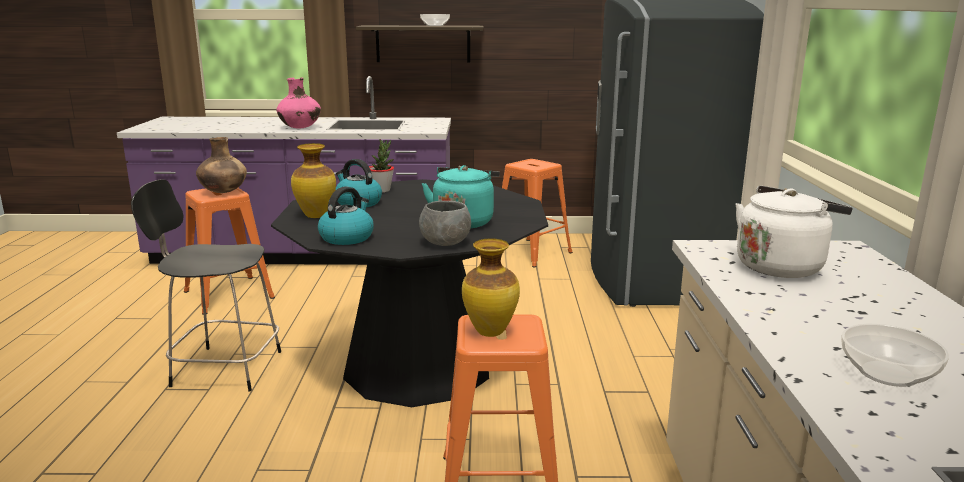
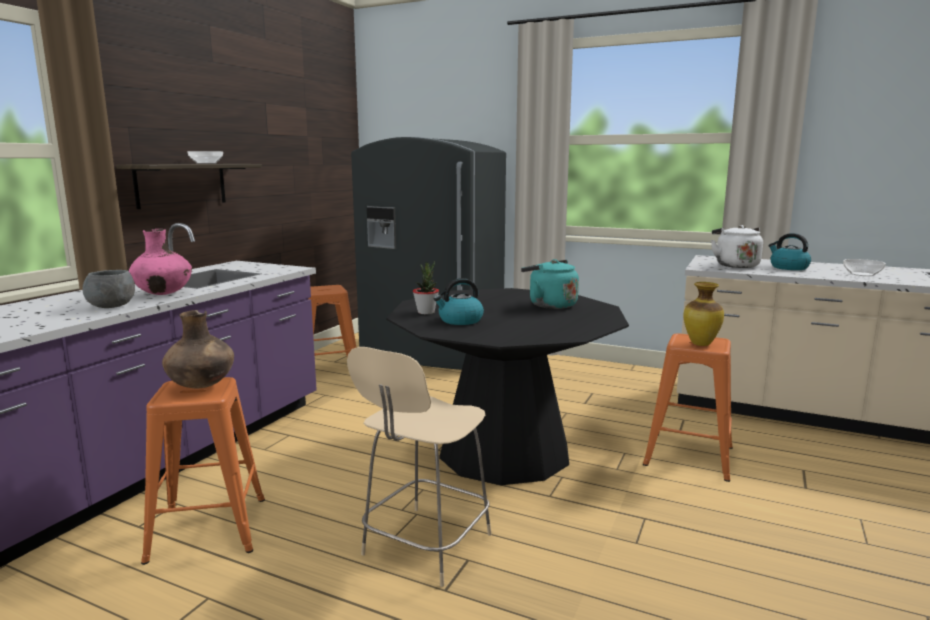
camera: 65 degrees left, 5 degrees down
black chair [131,179,281,391] -> beige chair [347,347,492,587]
vase [291,143,336,218] -> none
kettle [318,186,374,245] -> kettle moved to [768,233,811,270]
grey bowl [419,201,471,246] -> grey bowl moved to [83,270,135,308]

